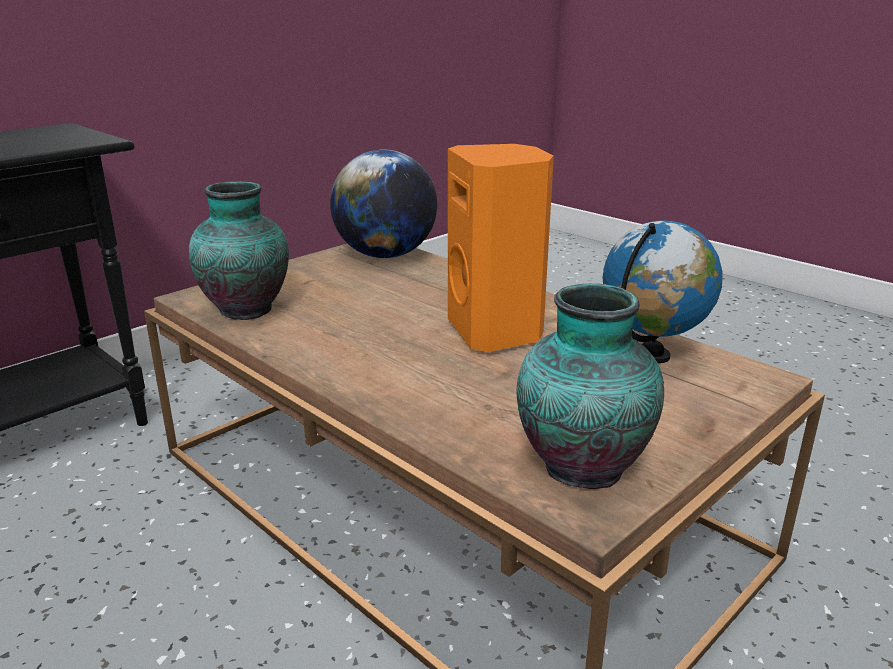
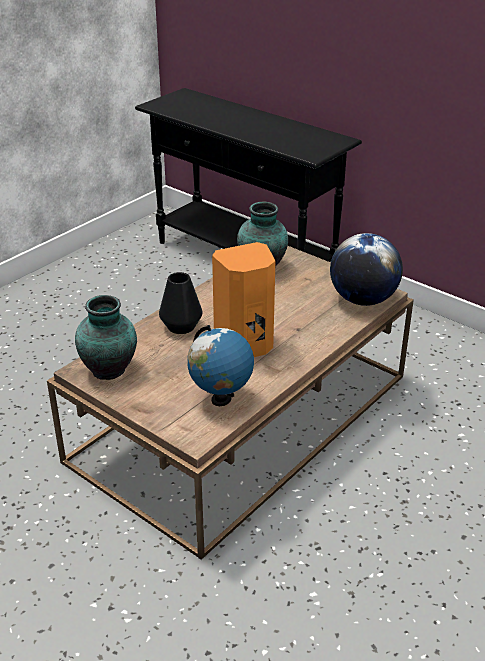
camera: 85 degrees right, 10 degrees up
none -> black vase [159,272,202,334]

